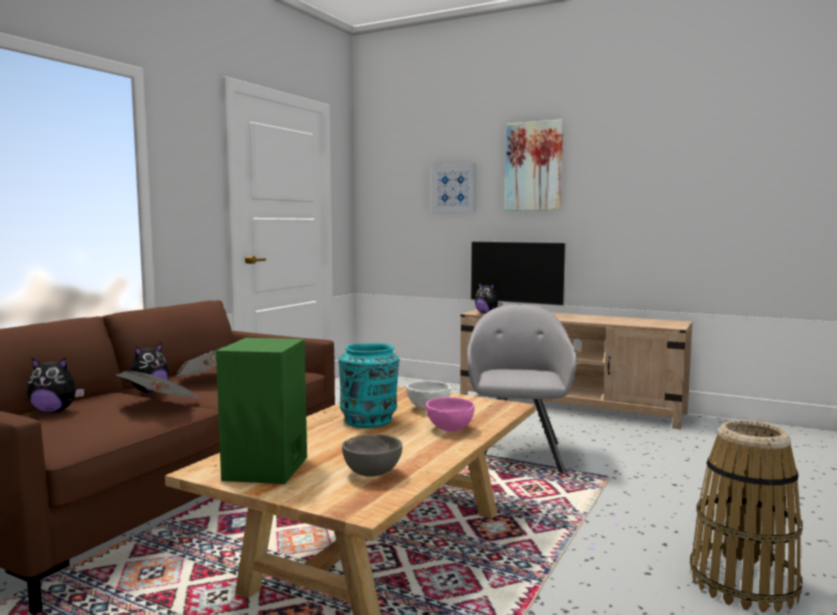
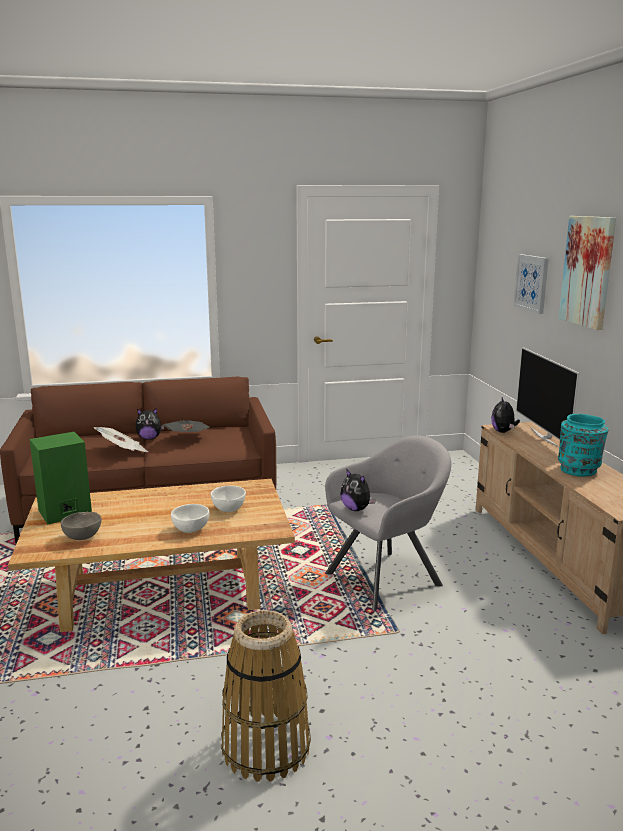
camera: 50 degrees right, 10 degrees up
plush toy [27,358,84,413] -> plush toy moved to [340,469,376,511]
turquoise vase [339,343,400,428] -> turquoise vase moved to [558,414,609,477]
pink bowl [426,397,475,432] -> white bowl [171,504,209,533]

